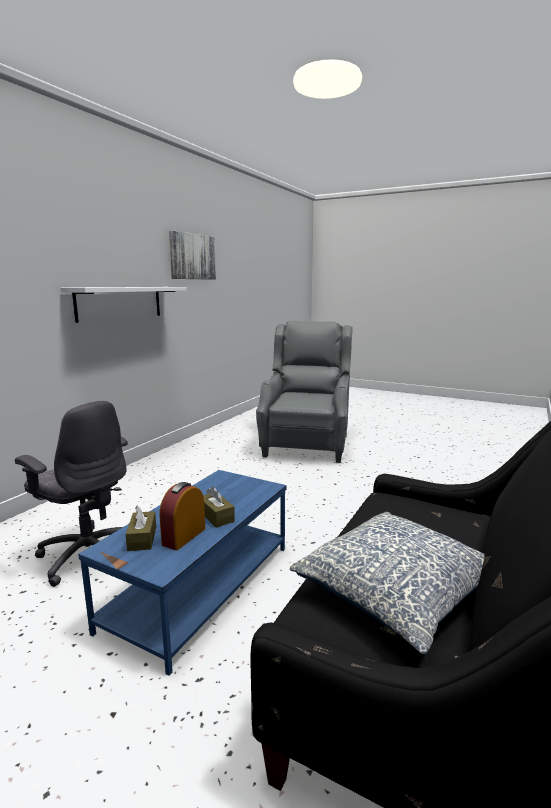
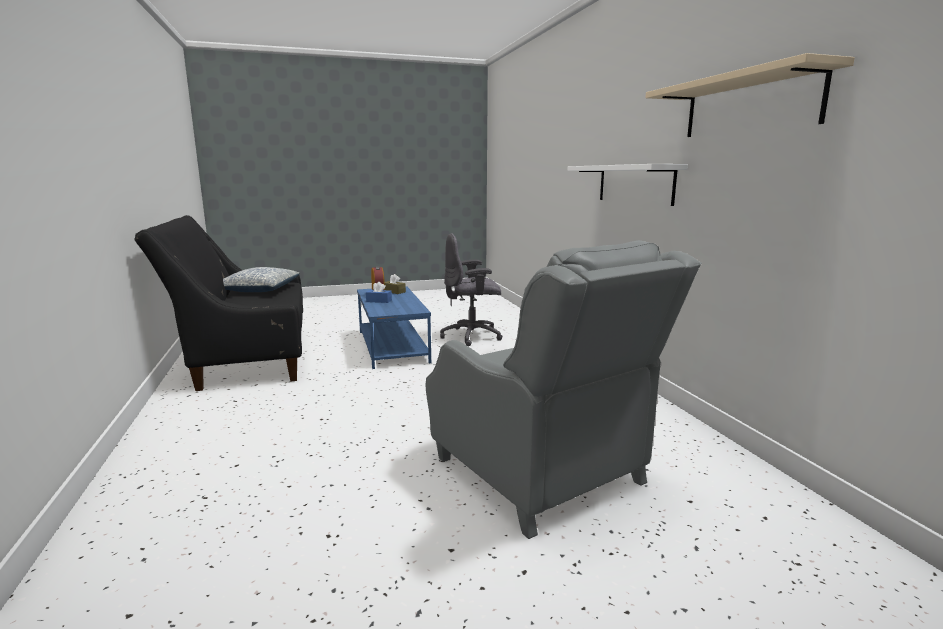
camera: 135 degrees right, 0 degrees up
picture [169,231,216,280] -> beige shelf [645,53,855,137]
brown tissue box [203,486,235,528] -> blue tissue box [366,282,392,303]

